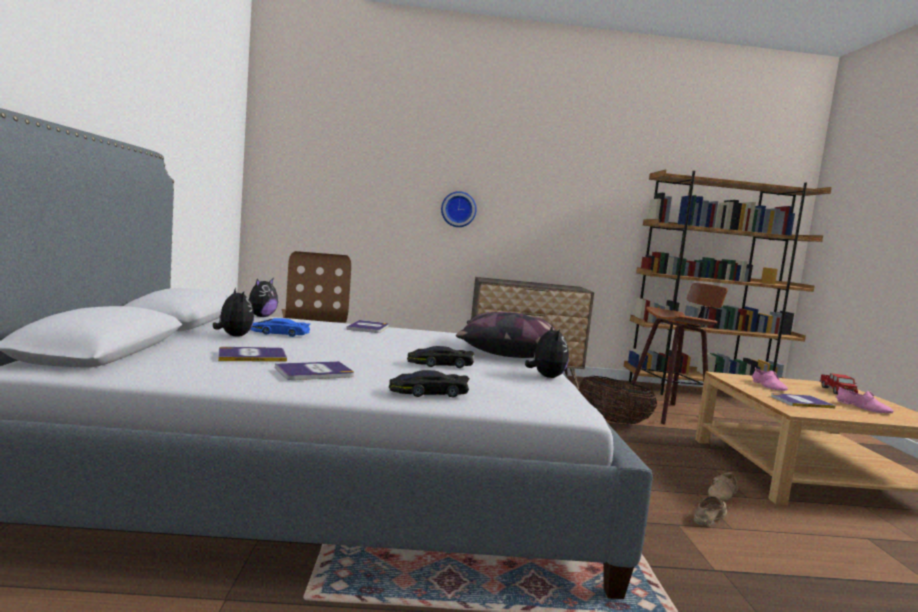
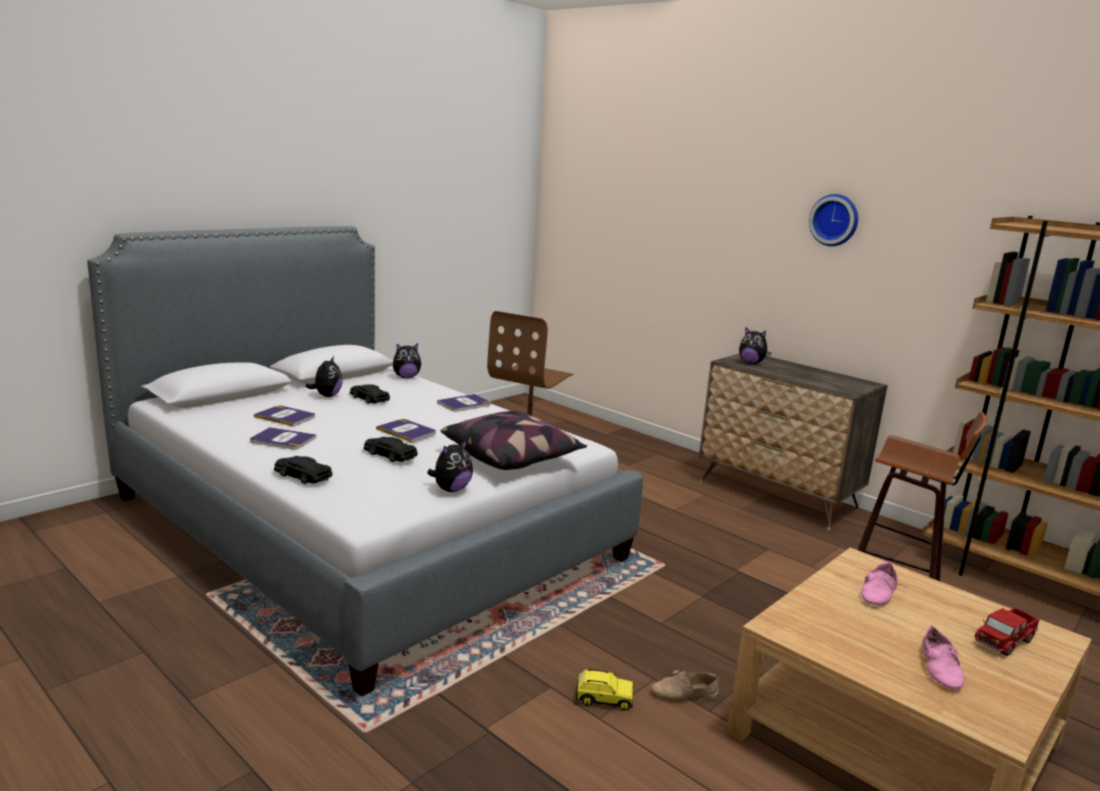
camera: 45 degrees right, 10 degrees up
blue toy car [250,318,310,337] -> black toy car [350,385,390,404]
wall clock [441,191,477,227] -> wall clock moved to [809,194,858,246]
basket [579,376,657,424] -> none
beige shoe [694,496,727,526] -> yellow toy car [576,669,633,710]
book [771,393,836,408] -> book moved to [376,419,436,443]
none -> plush toy [739,328,772,364]

